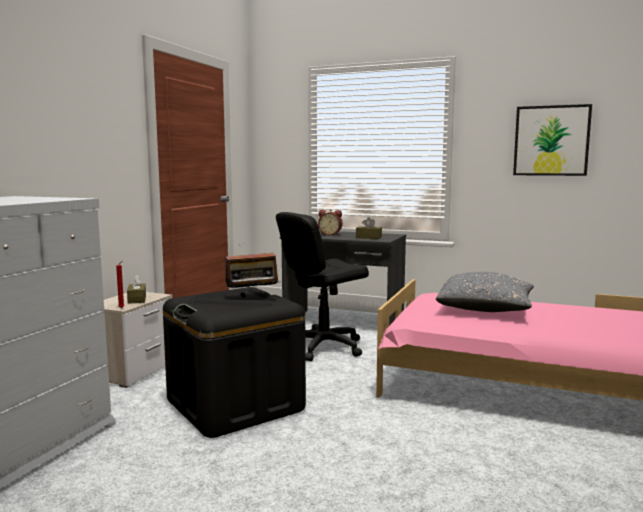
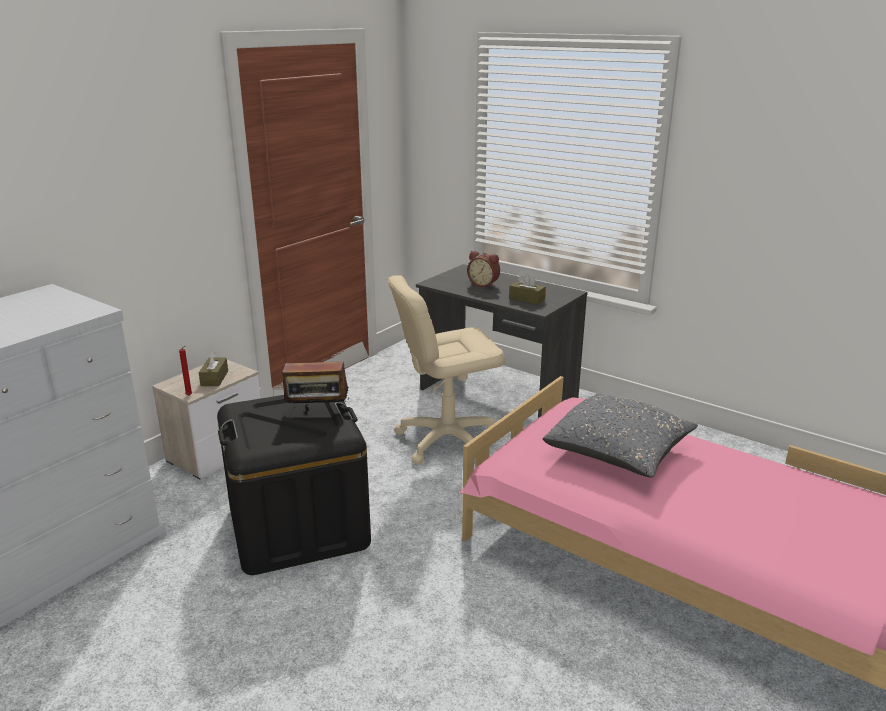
camera: 15 degrees right, 15 degrees up
black office chair [276,212,369,361] -> beige office chair [388,275,505,464]
picture [513,104,592,176] -> none

